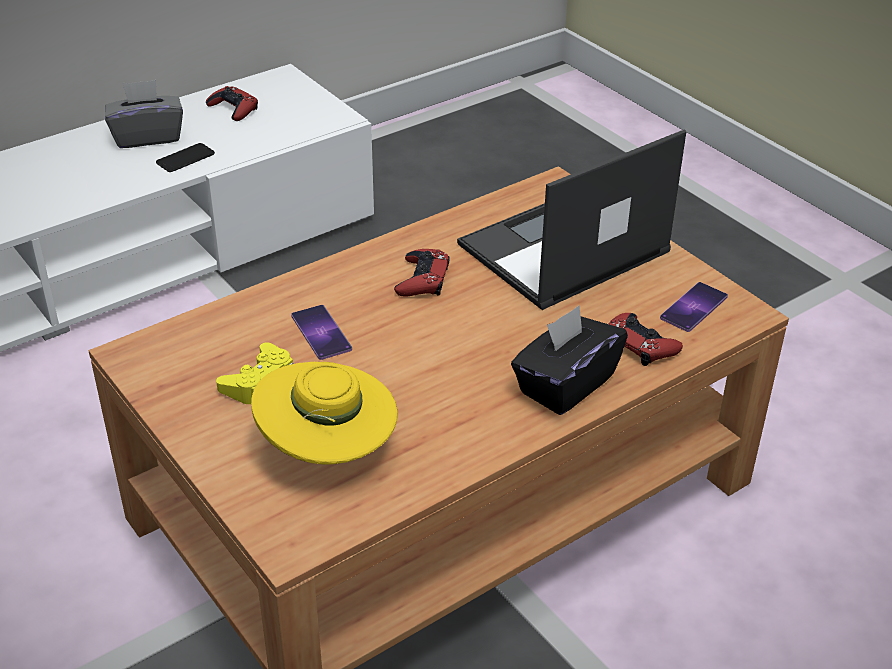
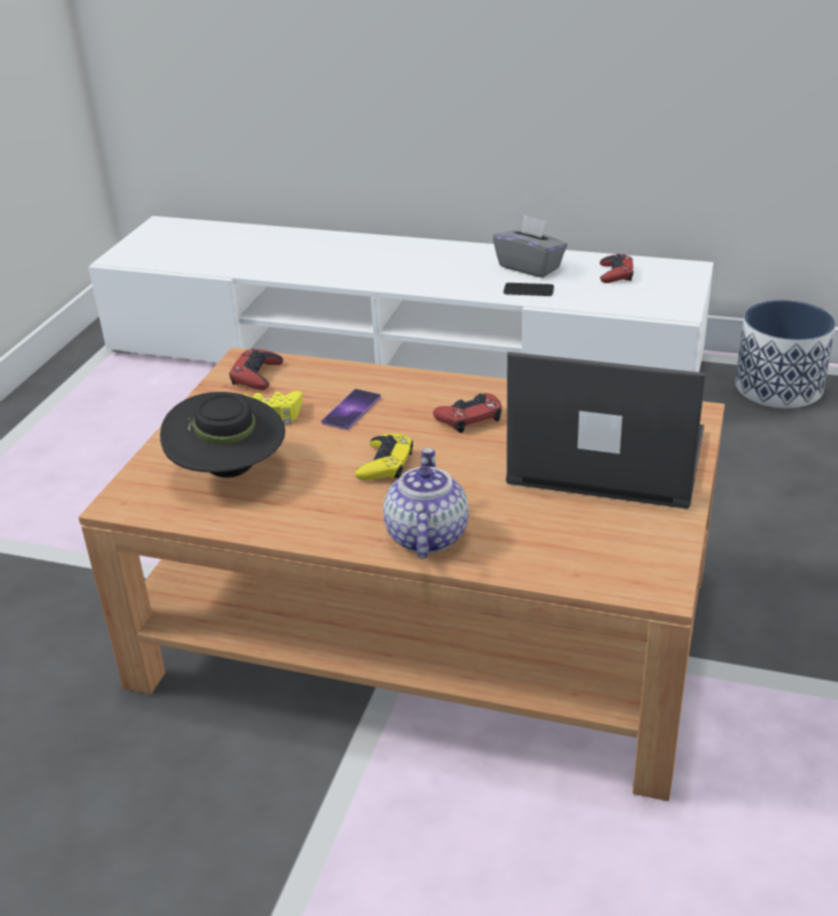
camera: 55 degrees right, 5 degrees down
yellow hat [251,362,398,465] -> black hat [160,392,285,478]
black tissue box [511,306,628,415] -> teapot [383,448,469,558]
red game controller [609,313,683,366] -> red game controller moved to [229,349,283,390]
phone [660,282,728,332] -> none
none -> yellow game controller [354,434,413,480]
none -> planter [735,300,835,408]

